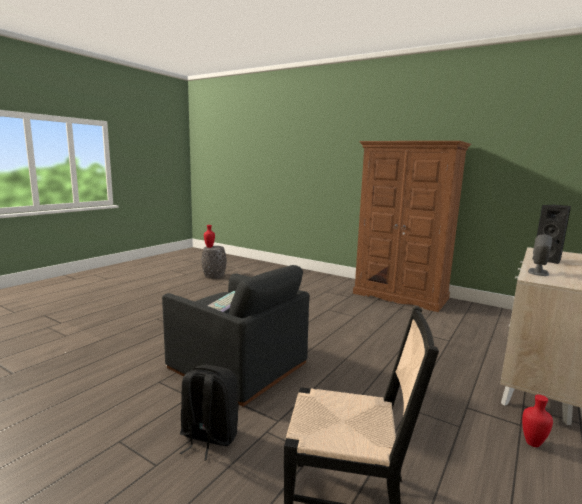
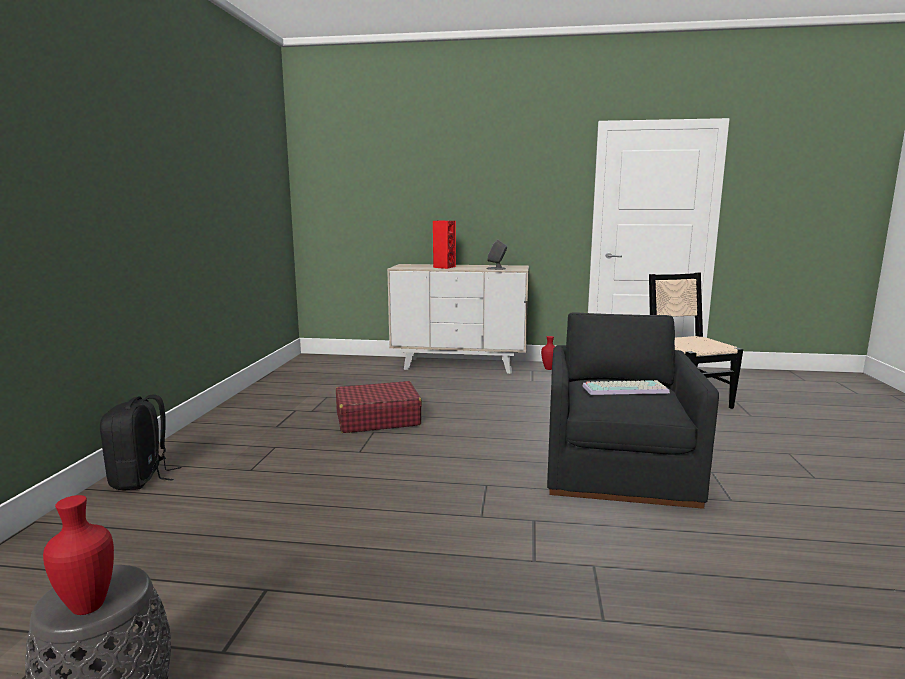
camera: 115 degrees left, 0 degrees up
black backpack [180,365,239,460] -> black backpack moved to [100,395,182,490]
brown wardrobe [353,141,471,312] -> none
black speaker [537,205,571,264] -> red speaker [433,221,456,269]
none -> red suitcase [336,381,422,433]

